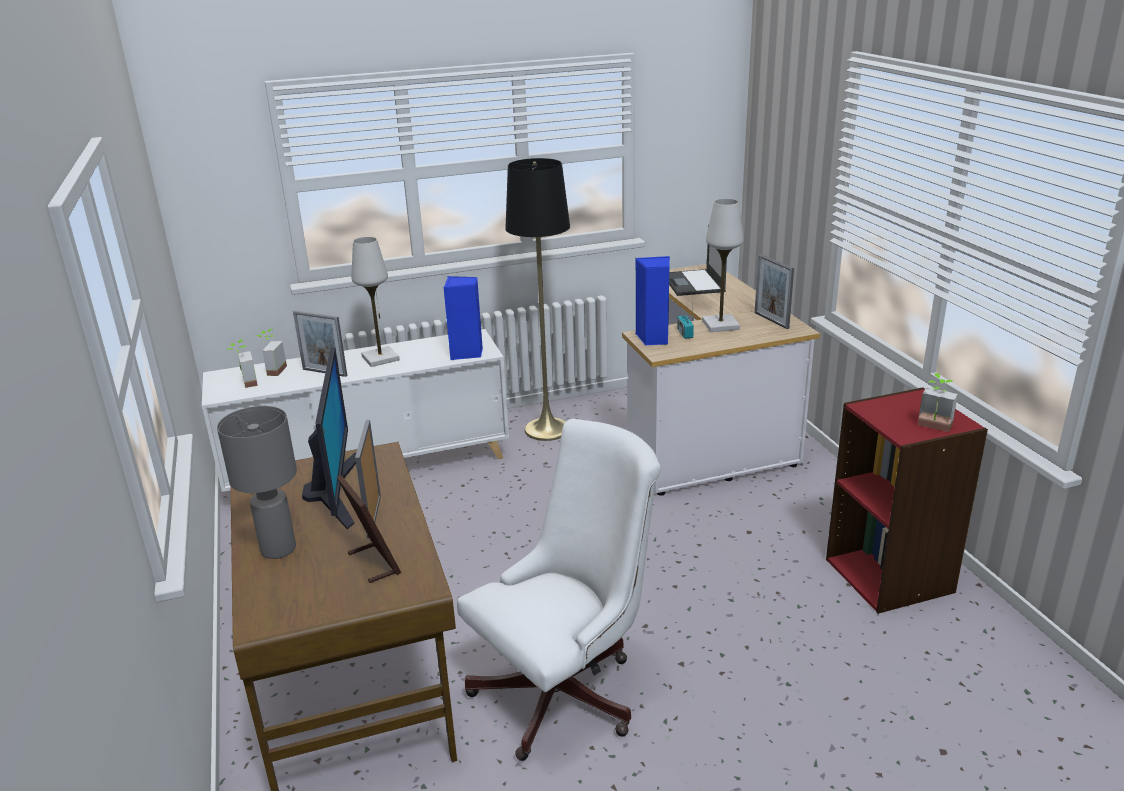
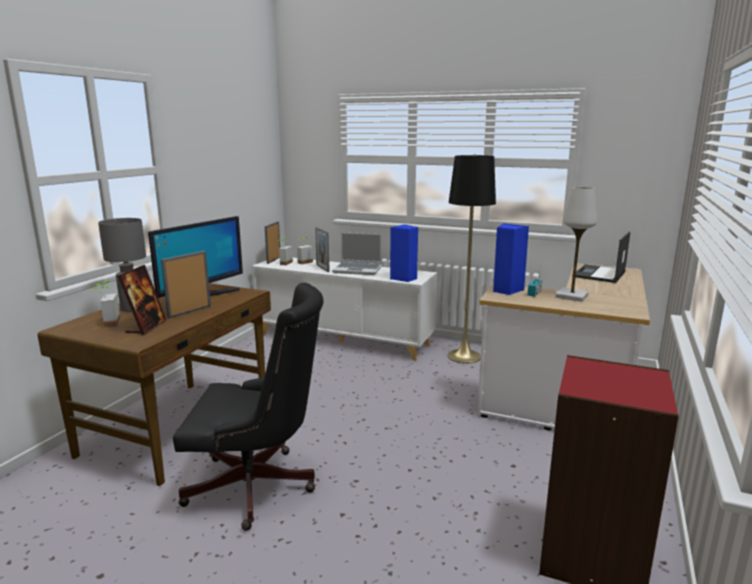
camera: 40 degrees right, 10 degrees down
white table lamp [351,237,400,367] -> laptop [332,232,382,275]
white office chair [457,419,661,761] -> black office chair [173,283,324,531]
picture frame [755,254,794,329] -> picture frame moved to [264,221,280,264]
potted plant [918,373,958,432] -> potted plant moved to [90,281,121,327]

